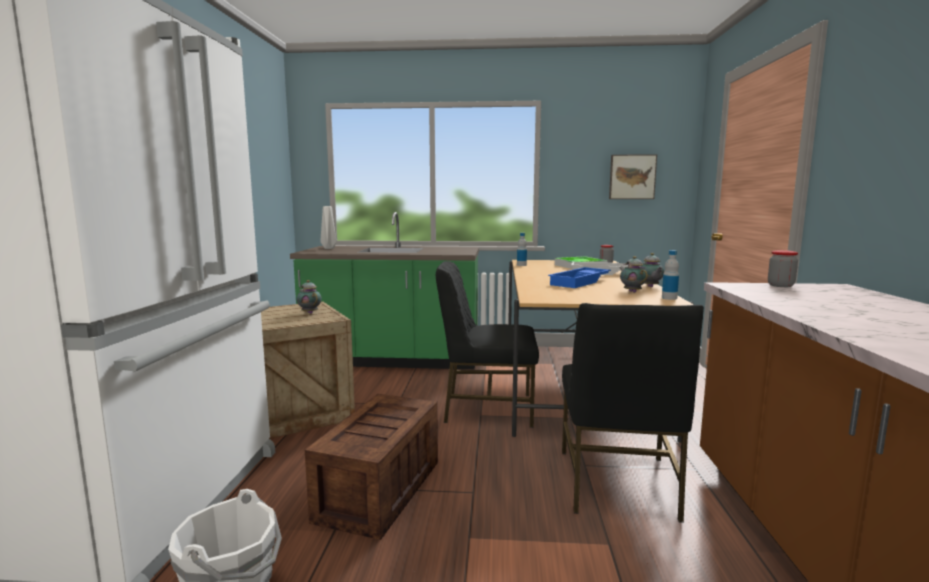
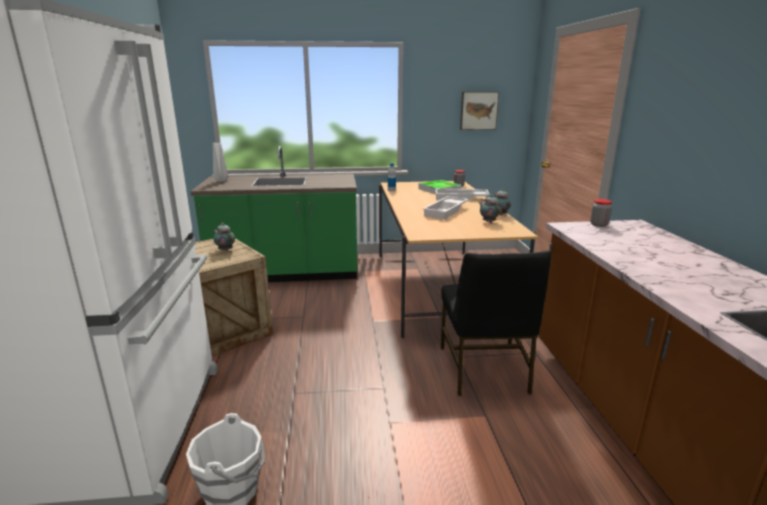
camera: 10 degrees left, 10 degrees up
crate [305,394,438,540] -> none
black chair [436,261,539,428] -> none
blue tray [548,267,611,288] -> white tray [422,196,469,220]
bottle [662,250,679,300] -> none

